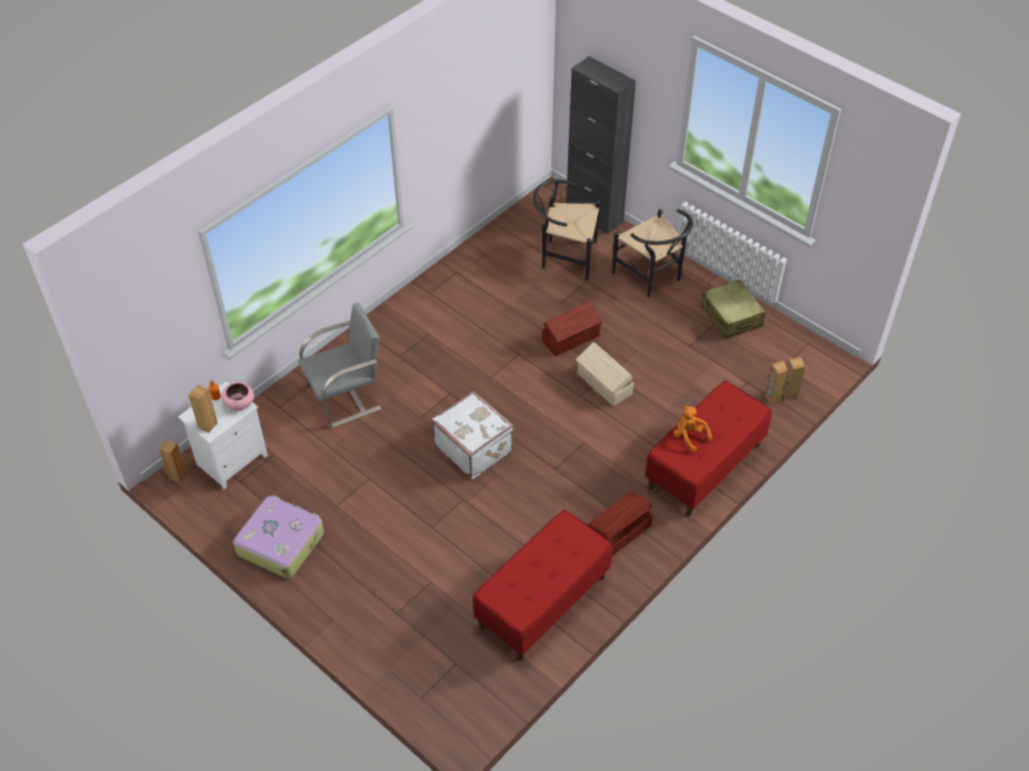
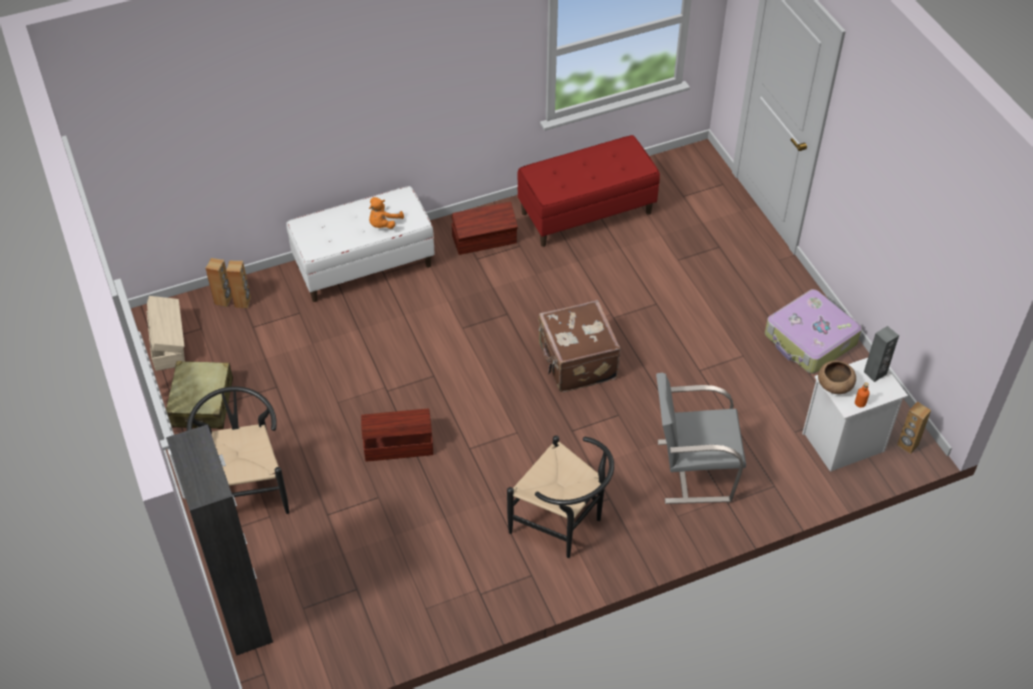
camera: 155 degrees left, 0 degrees up
brown speaker [188,385,218,433] -> grey speaker [864,326,899,382]
pink bowl [222,382,254,410] -> brown bowl [818,360,856,394]
white suitcase [432,391,514,479] -> brown suitcase [538,300,621,392]
black chair [533,179,600,281] -> black chair moved to [507,435,614,558]
beige storage box [576,342,634,406] -> beige storage box moved to [147,296,185,371]
red bench [645,381,772,516] -> white bench [286,186,435,302]
orange plush toy [674,406,712,453] -> orange plush toy turned 45 degrees clockwise [369,197,404,229]

